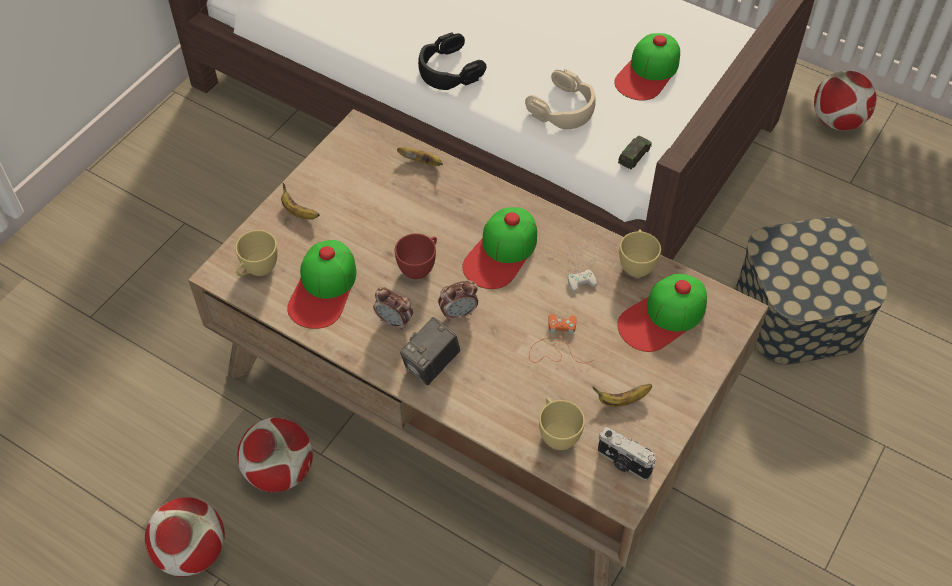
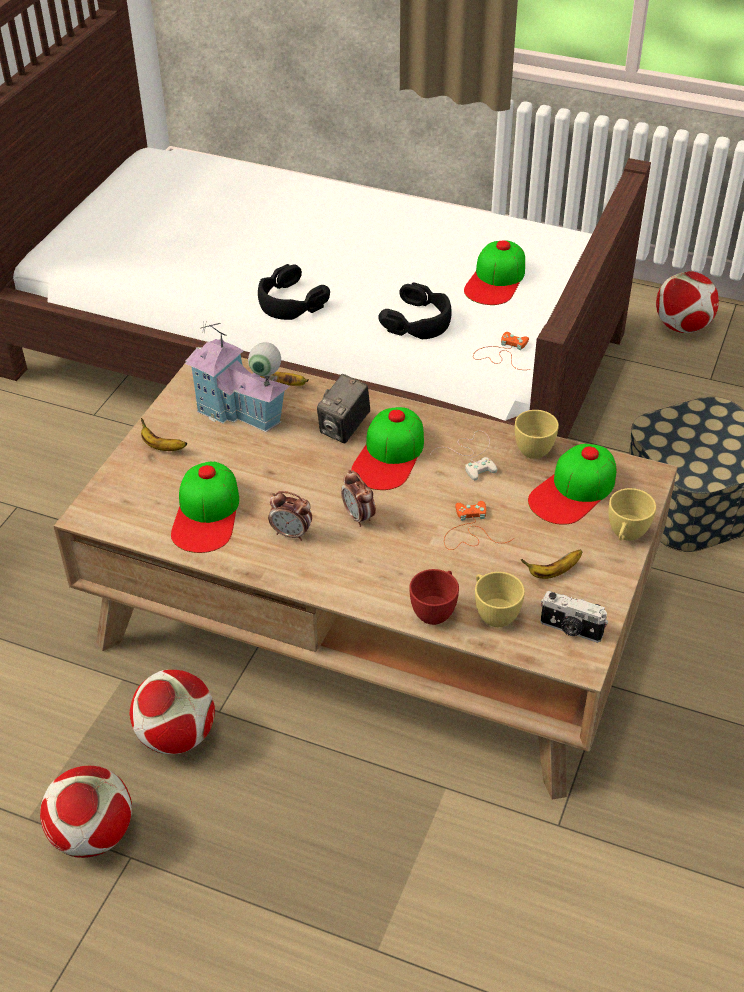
camera: 10 degrees left, 10 degrees down
yellow cup [235,230,278,276] -> yellow cup moved to [609,488,656,541]
red cup [395,233,437,279] -> red cup moved to [409,569,459,625]
camera [400,317,460,385] -> camera moved to [317,374,370,444]
alarm clock [438,280,478,321] -> alarm clock turned 90 degrees clockwise [341,470,376,527]
beige headphones [525,69,596,129] -> black headphones [378,282,452,339]
toy car [618,136,652,169] -> orange game controller [473,332,531,370]
none -> toy house [185,323,290,432]

